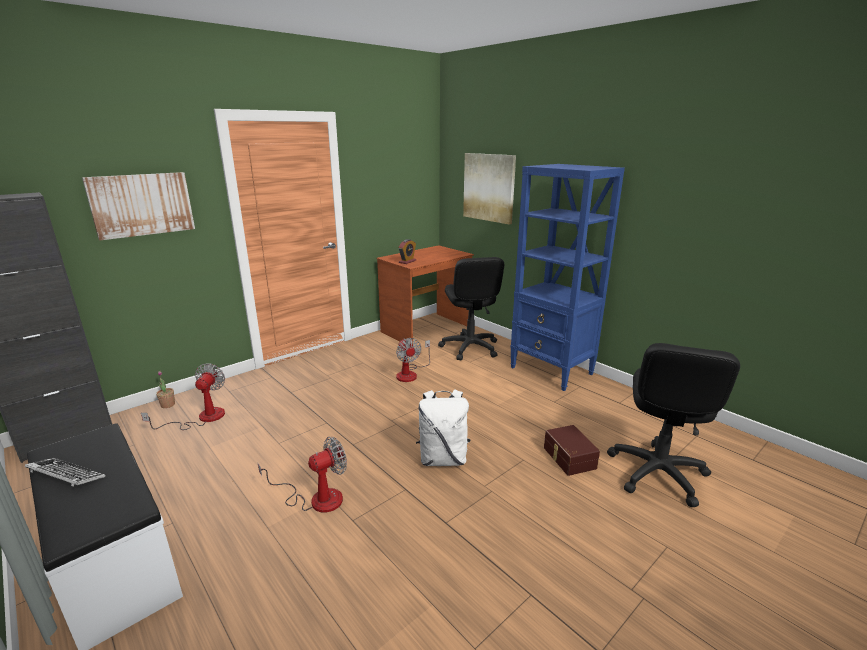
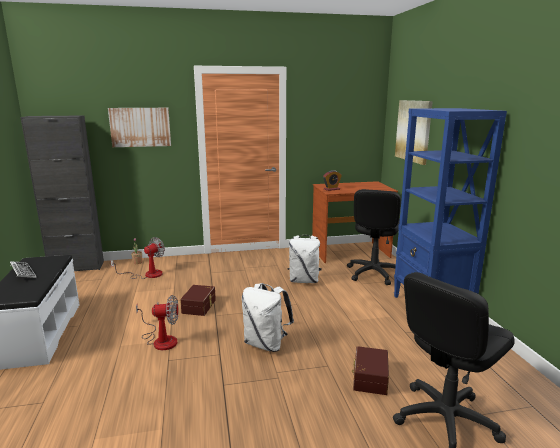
camera: 30 degrees right, 5 degrees down
fan [396,338,430,382] -> white backpack [287,235,322,283]
none -> brown storage box [180,285,216,316]

